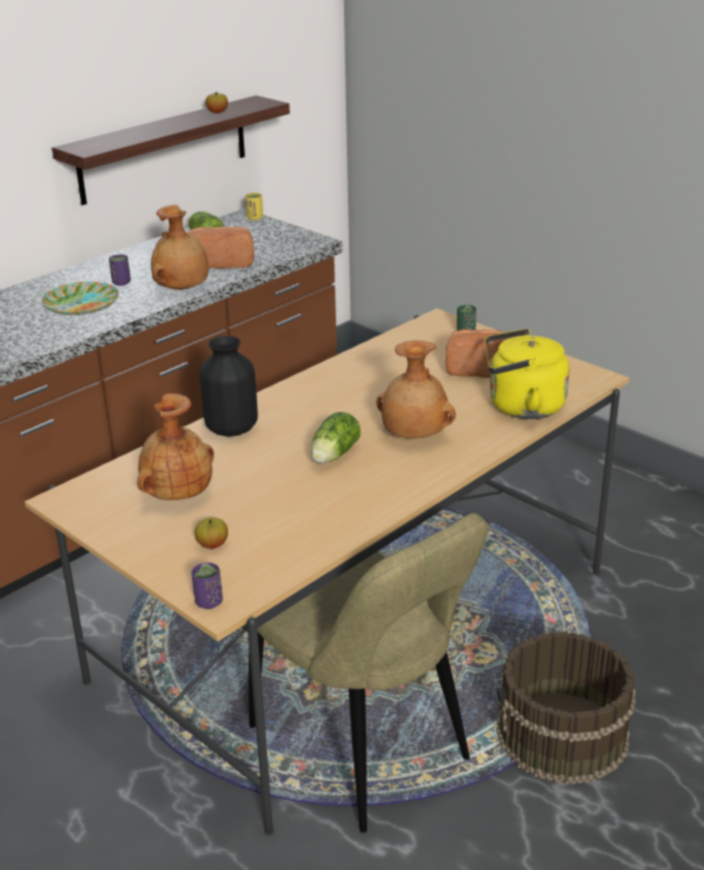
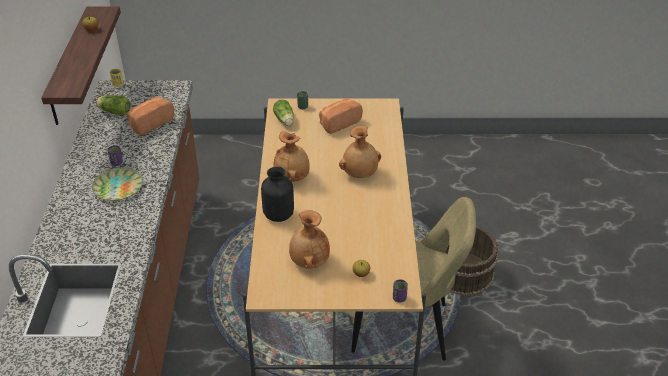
camera: 45 degrees left, 10 degrees up
brown vase [151,205,209,290] -> brown vase moved to [273,131,310,182]
lettuce [311,412,360,463] -> lettuce moved to [273,99,294,126]
yellow kettle [485,328,569,419] -> none

